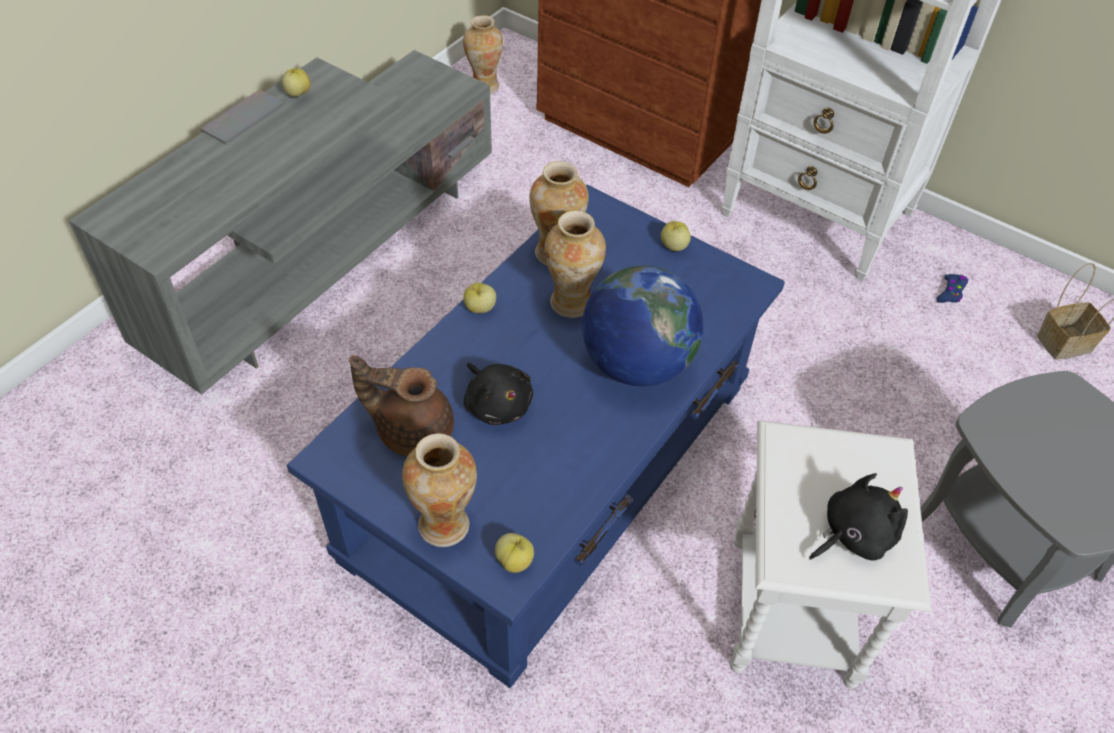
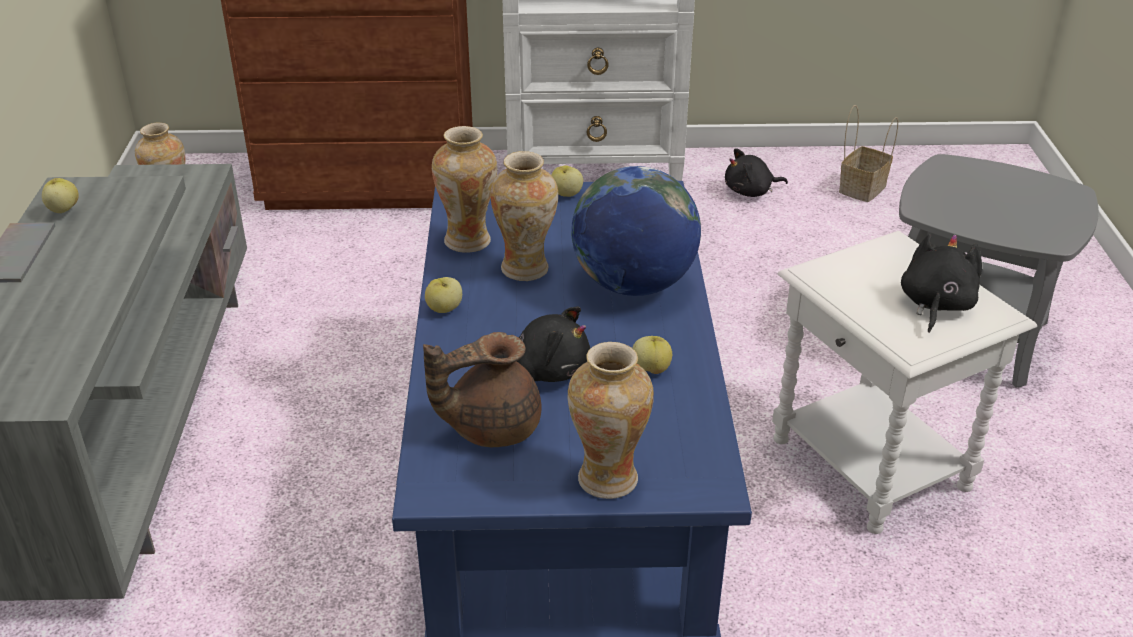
camera: 35 degrees left, 15 degrees down
apple [495,533,534,573] -> apple moved to [632,336,672,374]
blue game controller [937,274,968,303] -> black plush toy [725,148,788,197]

